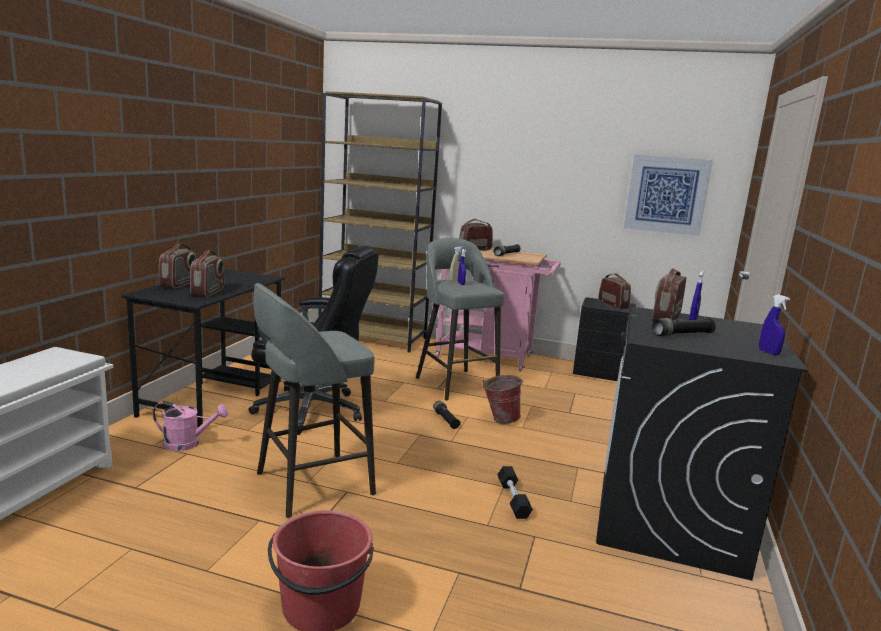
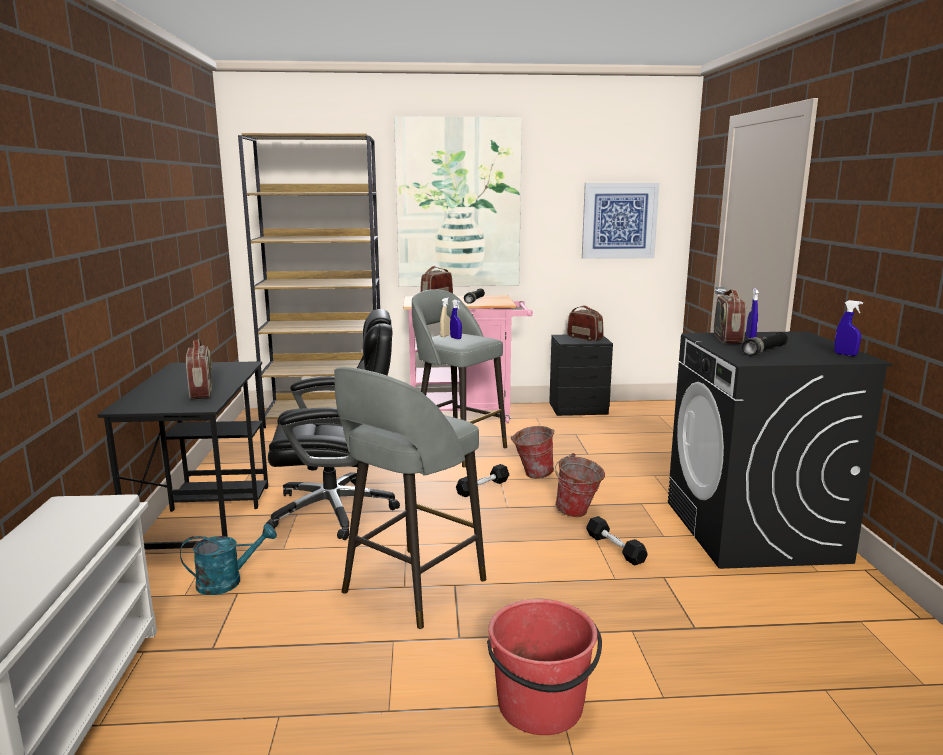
camera: 20 degrees left, 0 degrees up
pink watering can [153,401,229,451] -> turquoise watering can [180,523,277,595]
radio [159,243,196,288] -> none
black flashlight [433,401,461,429] -> black dumbbell [456,464,509,497]
none -> picture [394,116,522,287]
none -> bucket [555,453,605,517]

